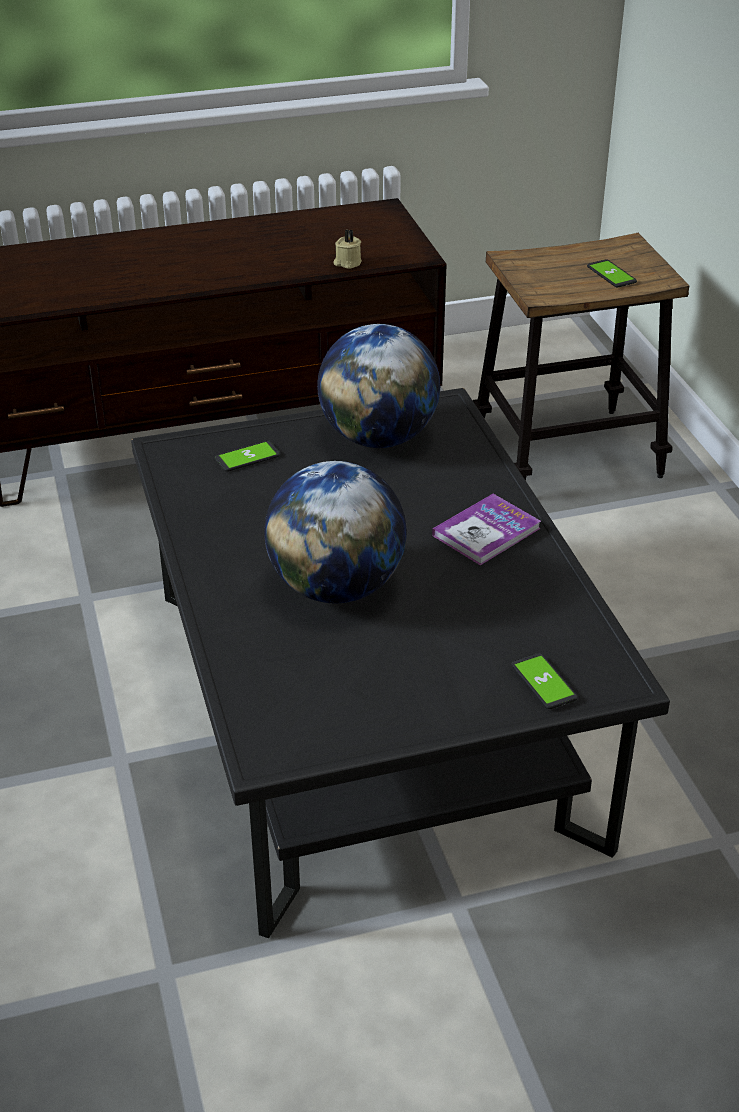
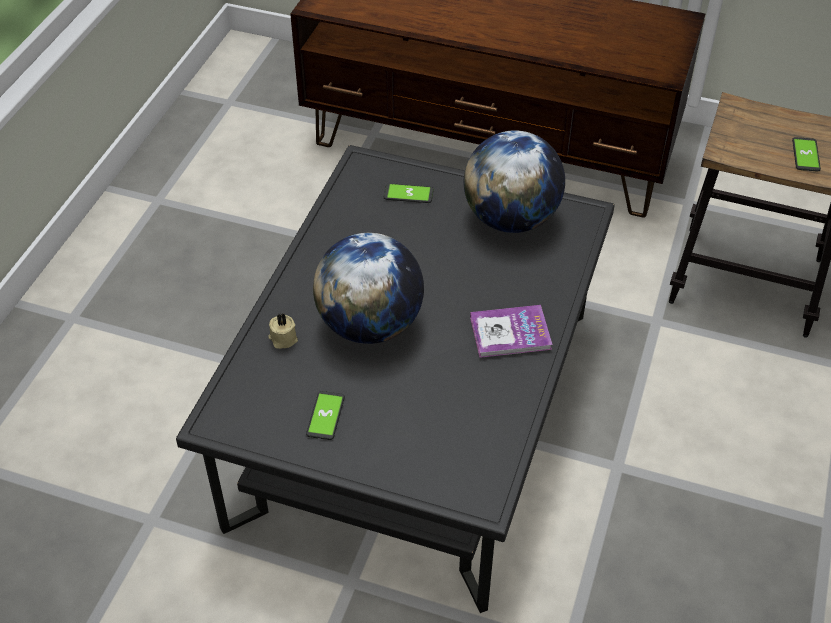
camera: 35 degrees right, 10 degrees up
beige candle [334,229,362,269] -> beige candle moved to [268,313,298,349]
phone [511,653,578,709] -> phone moved to [306,391,345,440]

